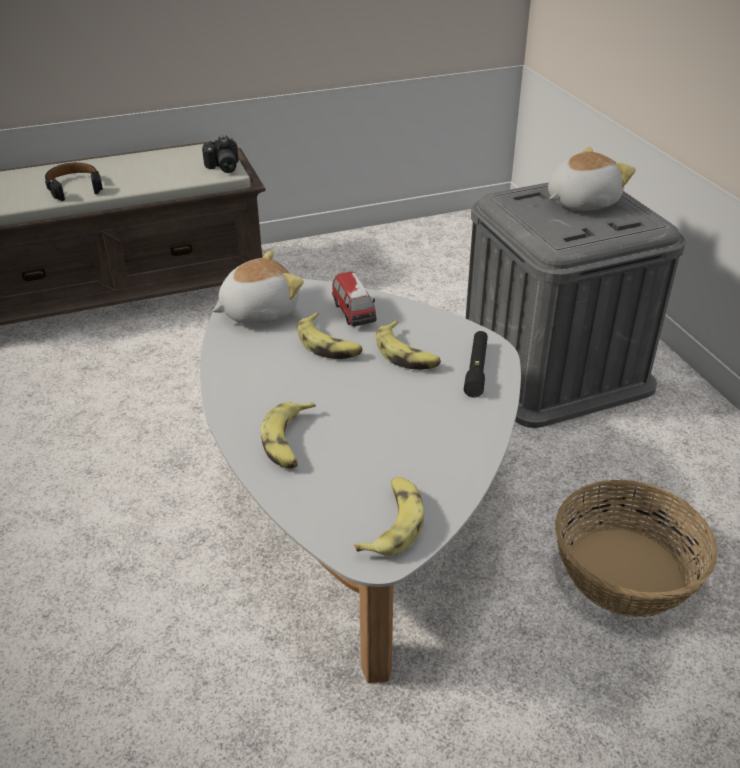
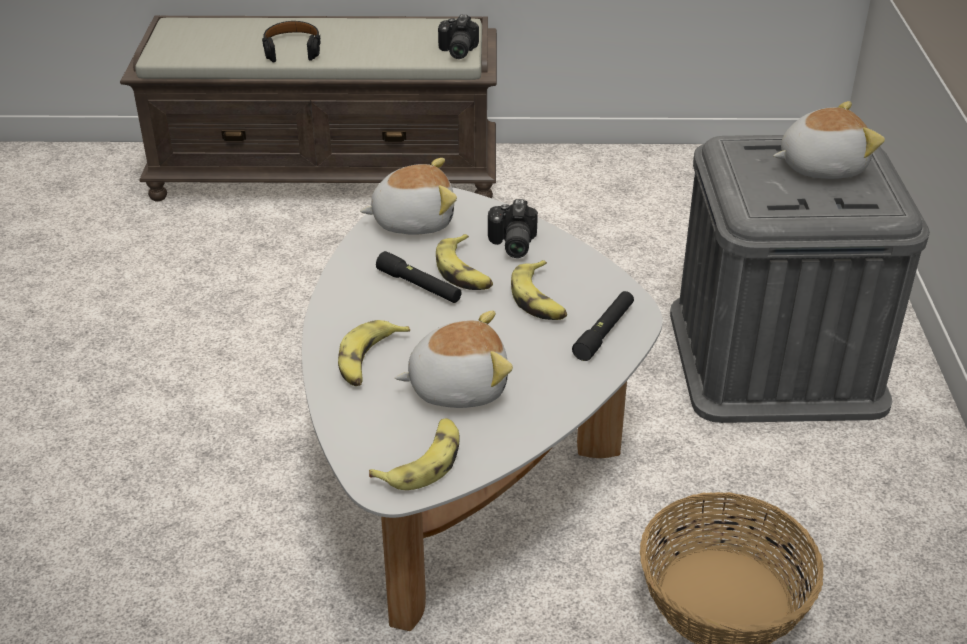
camera: 20 degrees right, 0 degrees up
toy car [332,271,377,326] -> camera [488,199,538,258]
none -> black flashlight [376,251,462,303]
none -> plush toy [395,311,513,408]

